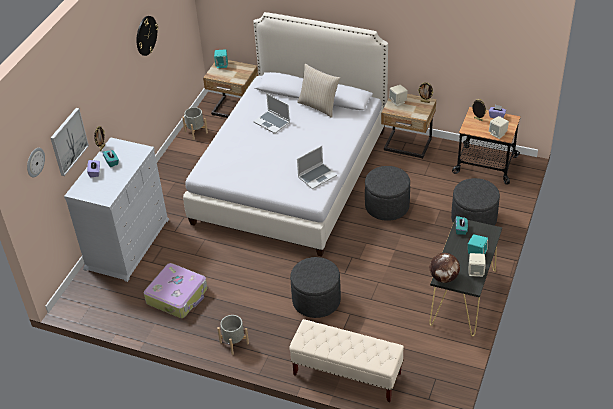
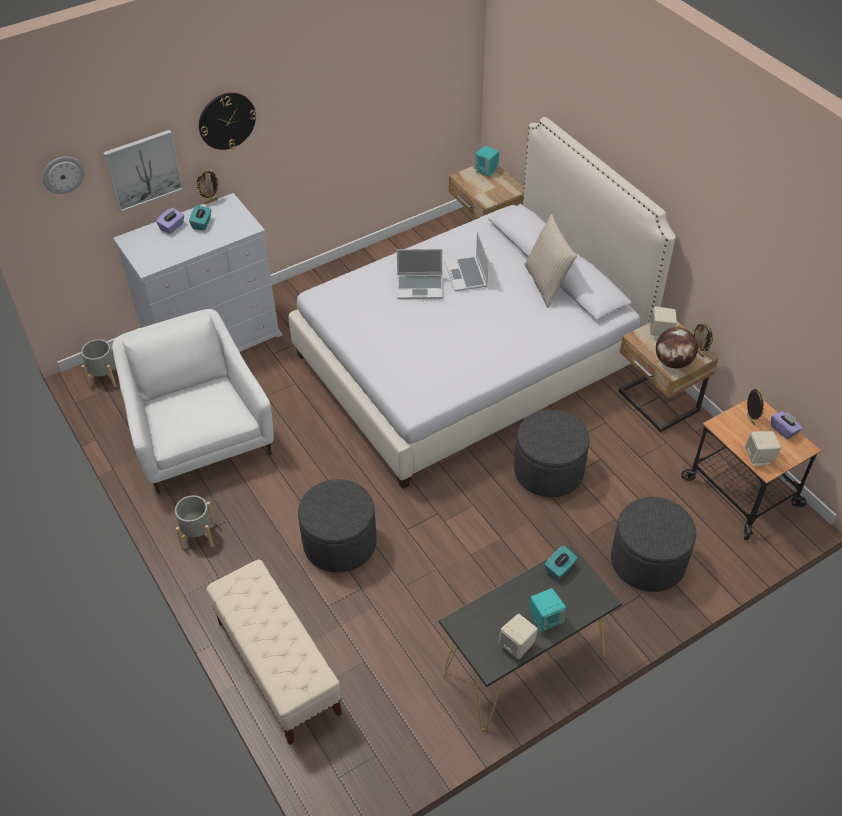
camera: 35 degrees right, 5 degrees up
wall clock [137,16,158,56] -> wall clock moved to [199,93,256,150]
suitcase [144,263,208,318] -> white armchair [112,309,274,494]
grey planter [182,107,208,140] -> grey planter moved to [81,339,116,388]
laptop [297,146,337,189] -> laptop moved to [397,249,443,299]
globe [430,253,460,283] -> globe moved to [656,327,698,369]

